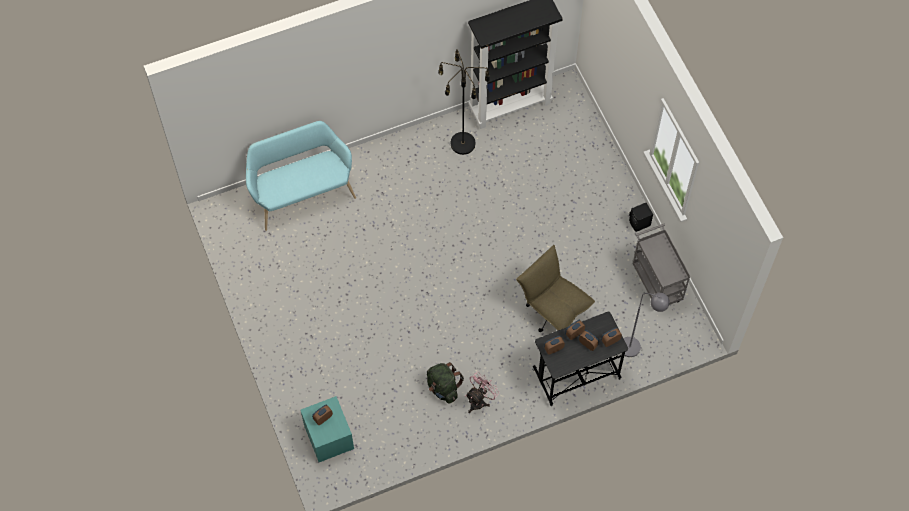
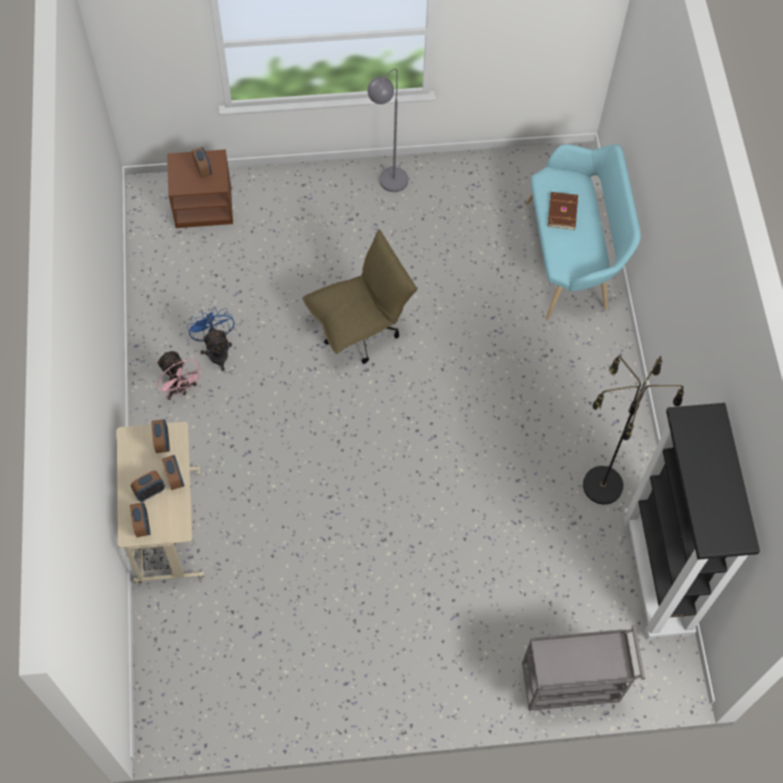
camera: 105 degrees right, 0 degrees up
turquoise nightstand [301,396,354,462] -> brown nightstand [167,149,233,228]
green backpack [427,362,464,404] -> blue fan [187,307,235,371]
beige office chair [516,245,595,332] -> beige office chair moved to [303,229,417,364]
black desk [532,312,628,406] -> beige desk [117,422,205,584]
grey floor lamp [624,293,670,357] -> grey floor lamp moved to [367,68,408,192]
black speaker [629,203,653,232] -> none
grey cart [633,224,690,305] -> grey cart moved to [522,626,645,711]
none -> brown book [548,192,578,230]

